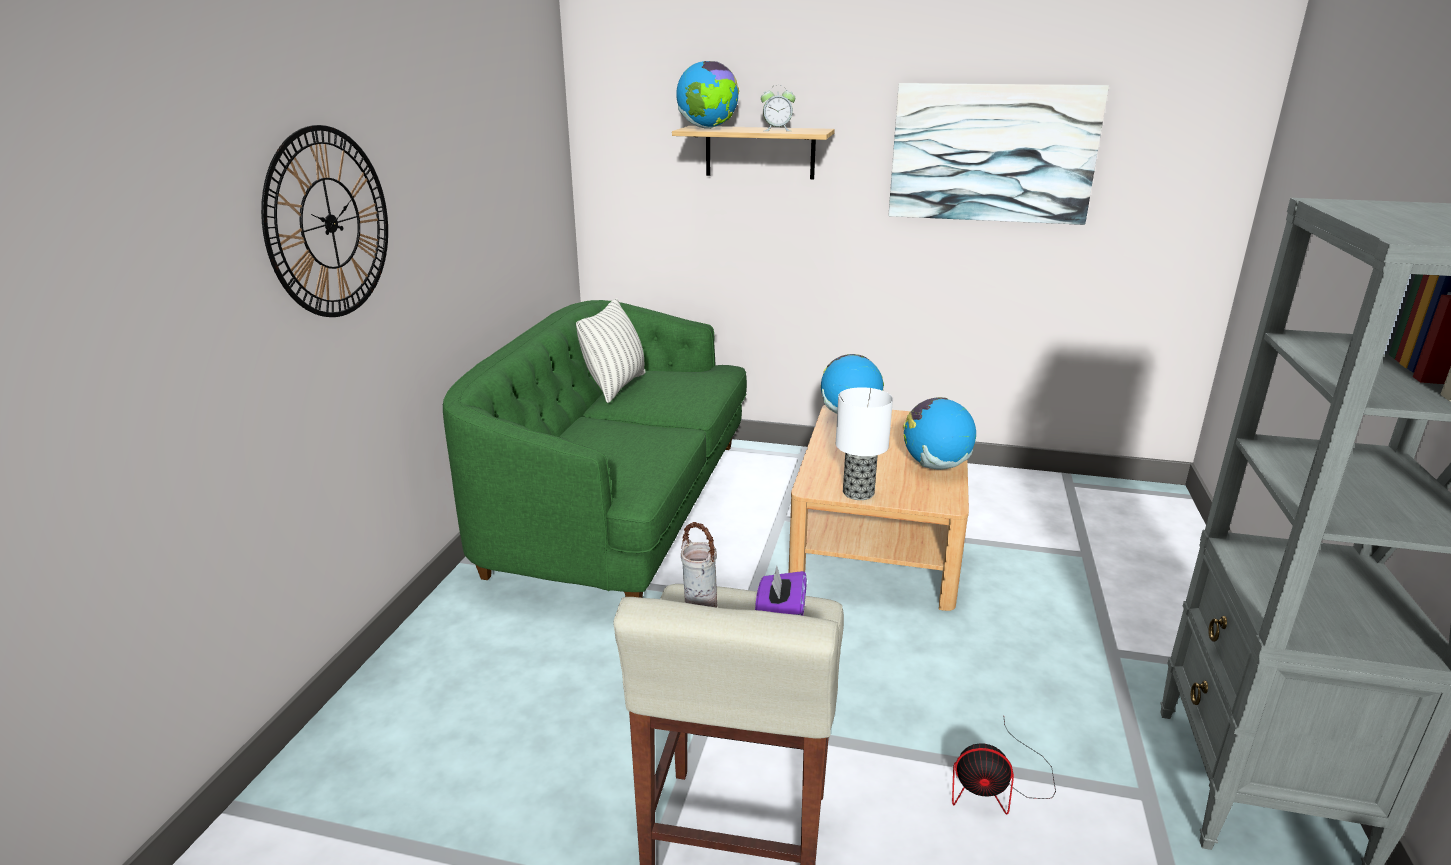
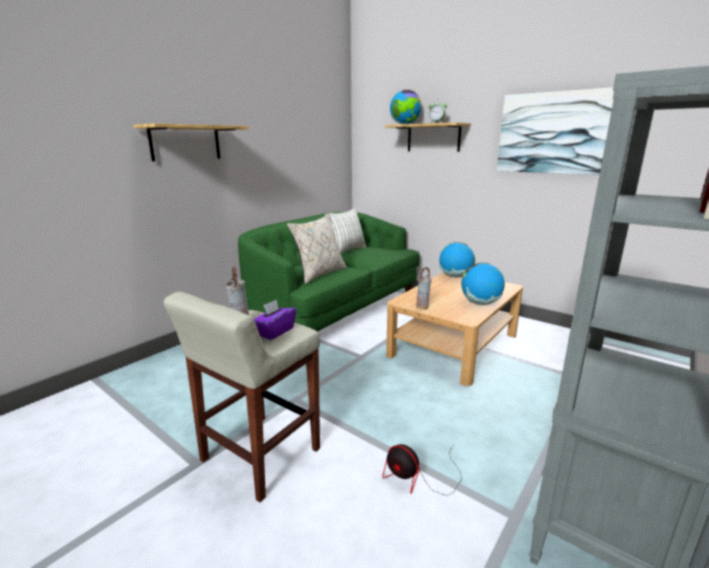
camera: 25 degrees right, 5 degrees down
wall clock [261,125,388,317] -> shelf [133,123,249,161]
table lamp [836,387,893,500] -> vase [416,267,432,310]
none -> beige pillow [287,213,347,284]

